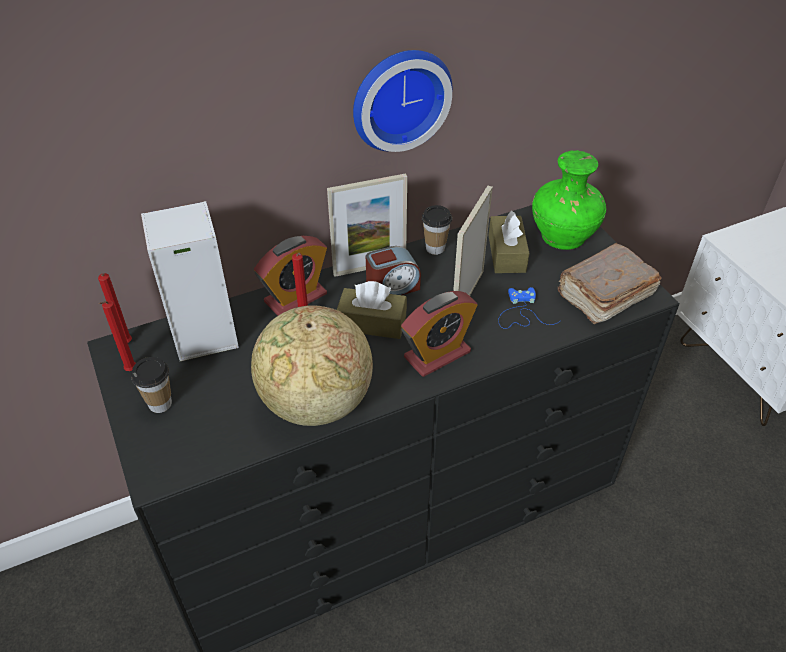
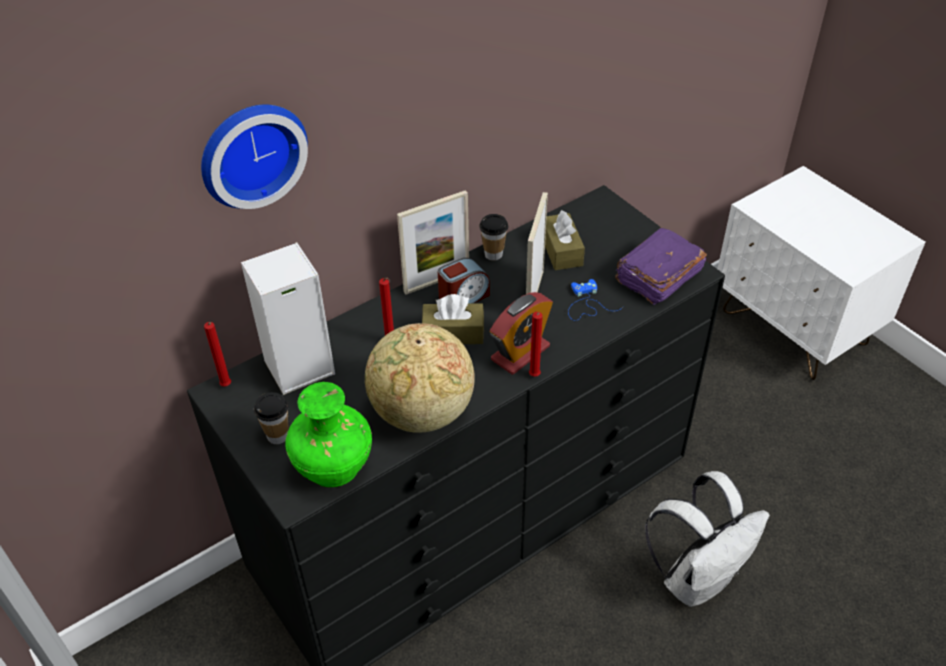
camera: 10 degrees left, 0 degrees up
red candle [99,300,136,371] -> red candle moved to [529,312,543,377]
alarm clock [254,236,327,316] -> none
wall clock [353,50,452,152] -> wall clock moved to [201,105,308,209]
green vase [532,150,606,250] -> green vase moved to [285,382,372,487]
brown book [558,243,662,324] -> purple book [615,228,707,305]
none -> white backpack [645,471,770,607]

